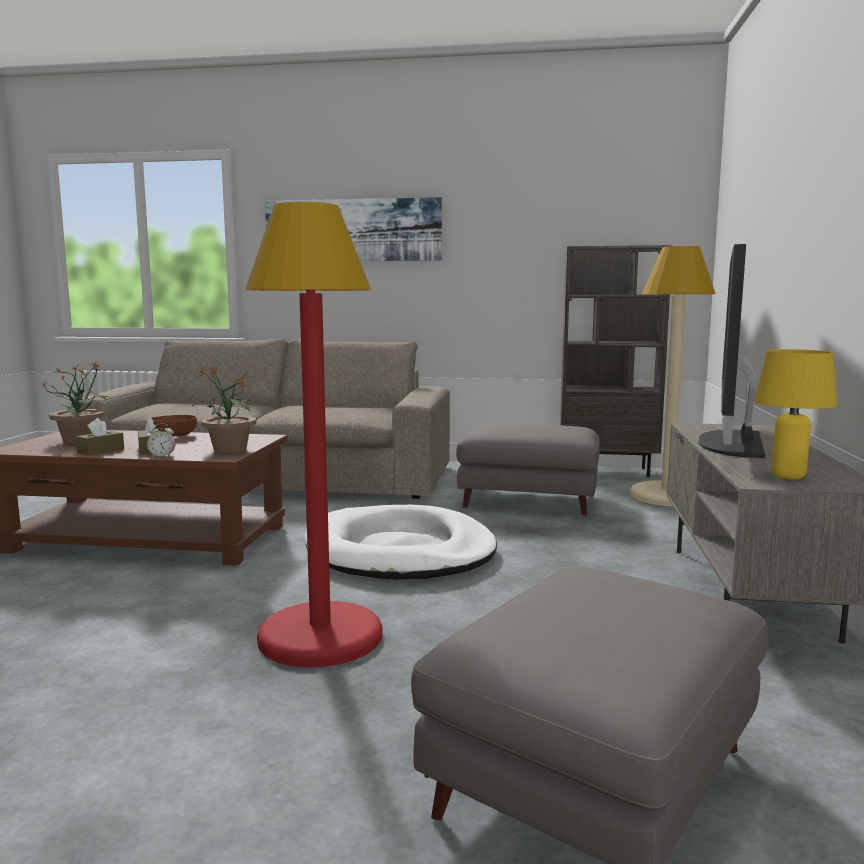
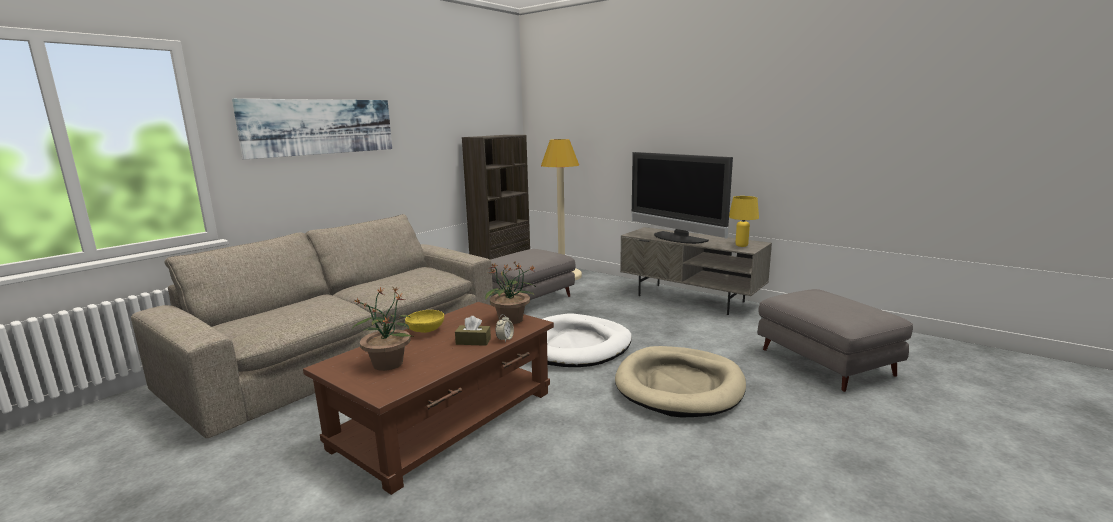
camera: 60 degrees left, 5 degrees up
brown tissue box [76,418,124,456] -> none
brown bowl [151,415,197,436] -> yellow bowl [405,310,444,333]
red floor lamp [245,202,383,667] -> beige dog bed [615,346,746,418]

